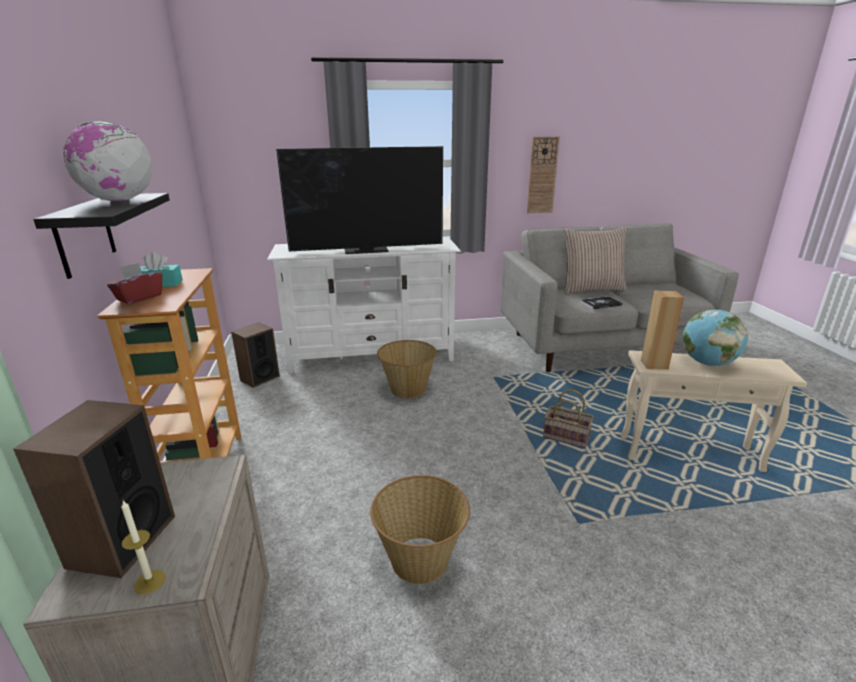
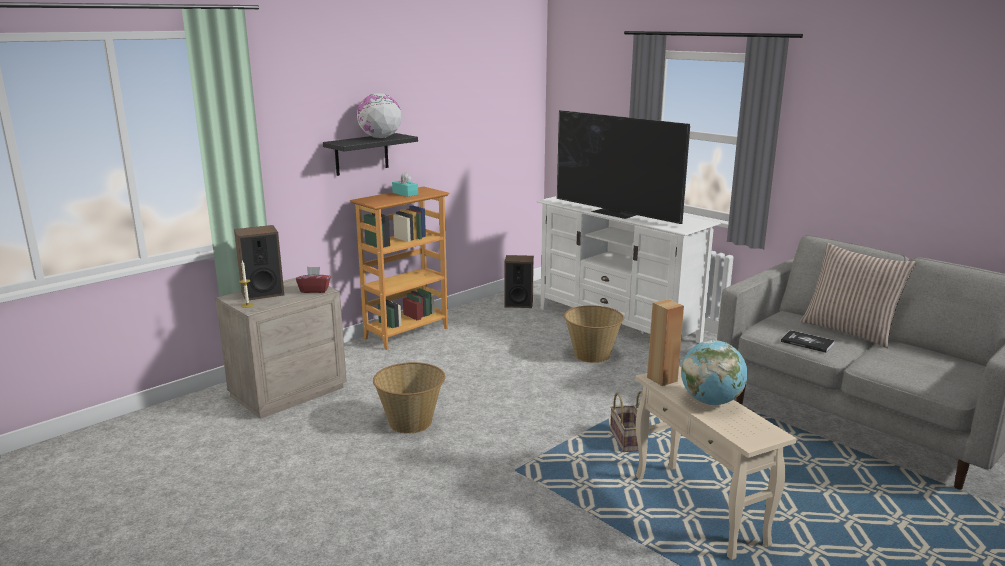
camera: 55 degrees right, 5 degrees down
red tissue box [107,263,162,304] -> red tissue box moved to [296,267,331,293]
wall clock [527,136,560,213] -> none

